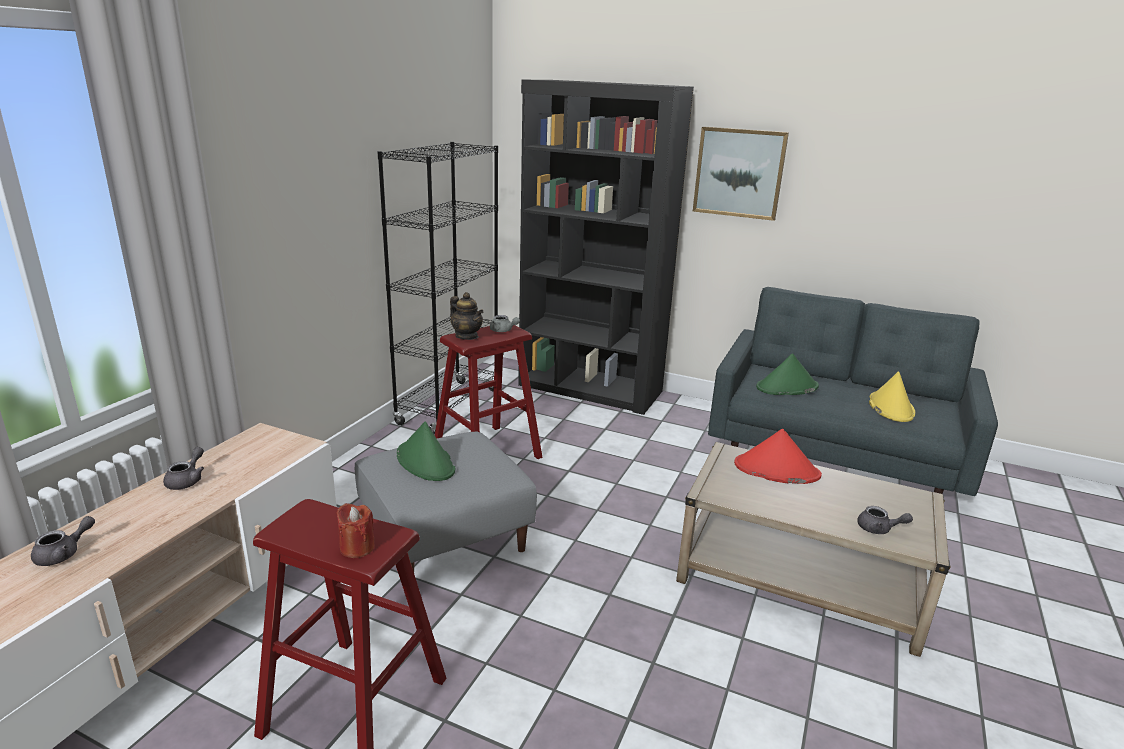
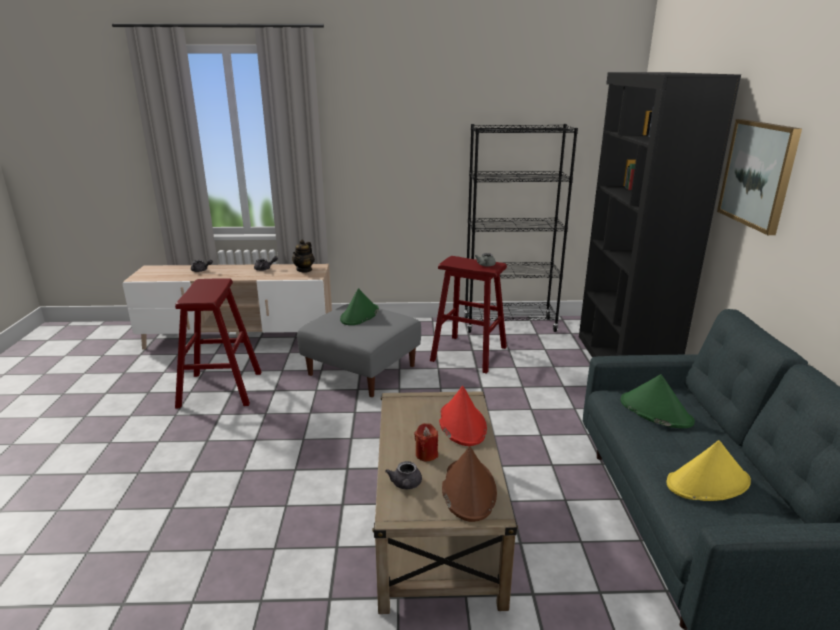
camera: 65 degrees right, 0 degrees up
red candle [336,503,375,558] -> red candle moved to [414,423,438,461]
teapot [450,292,484,340] -> teapot moved to [292,240,315,272]
none -> brown hat [442,446,497,522]

